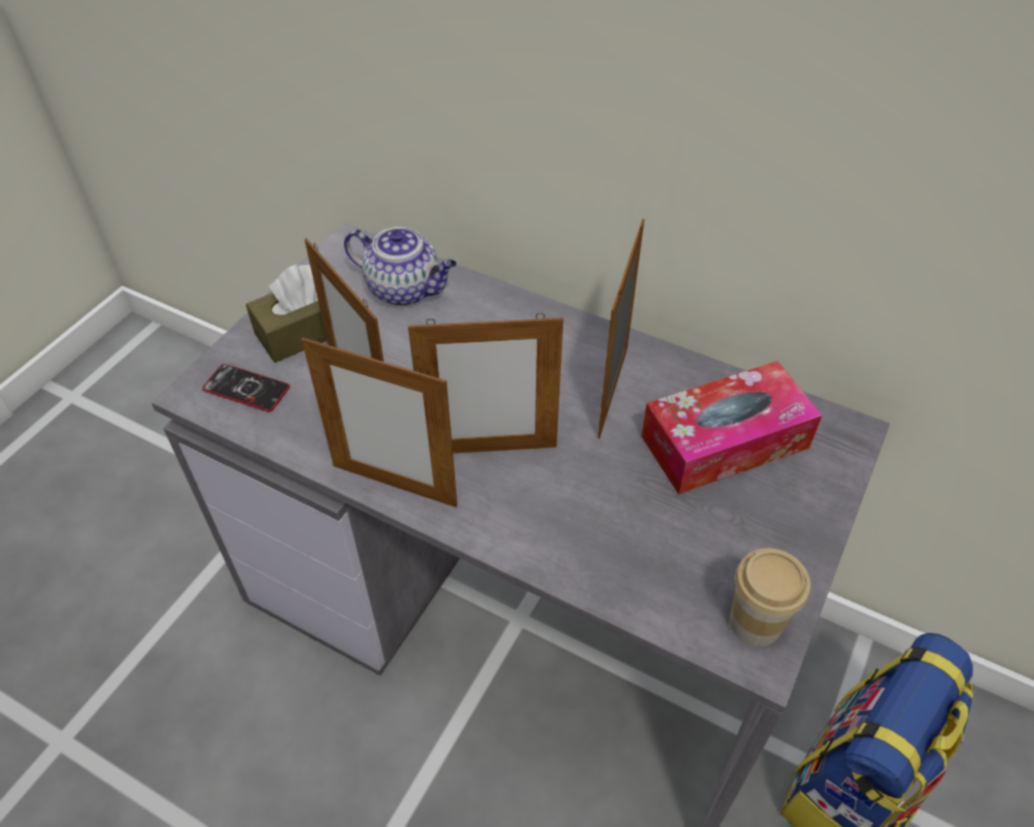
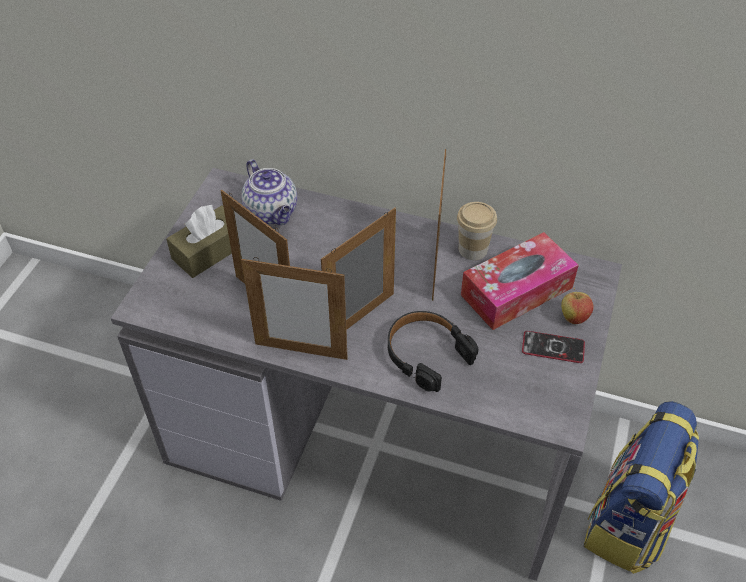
camera: 10 degrees left, 0 degrees up
phone [202,364,290,412] -> phone moved to [522,331,585,363]
teapot [344,227,457,306] -> teapot turned 45 degrees clockwise [242,159,297,225]
picture frame [408,313,563,453] -> picture frame turned 150 degrees clockwise [321,208,396,330]
cup [730,548,810,646] -> cup moved to [457,202,497,260]
none -> black headphones [388,311,478,392]
none -> apple [561,288,594,324]

